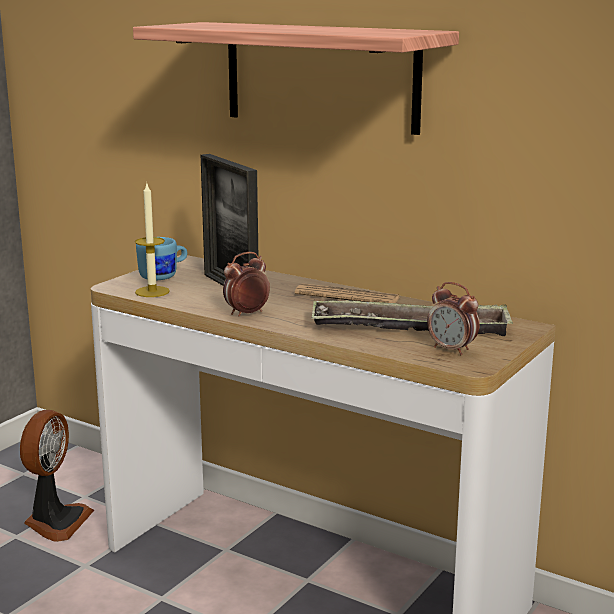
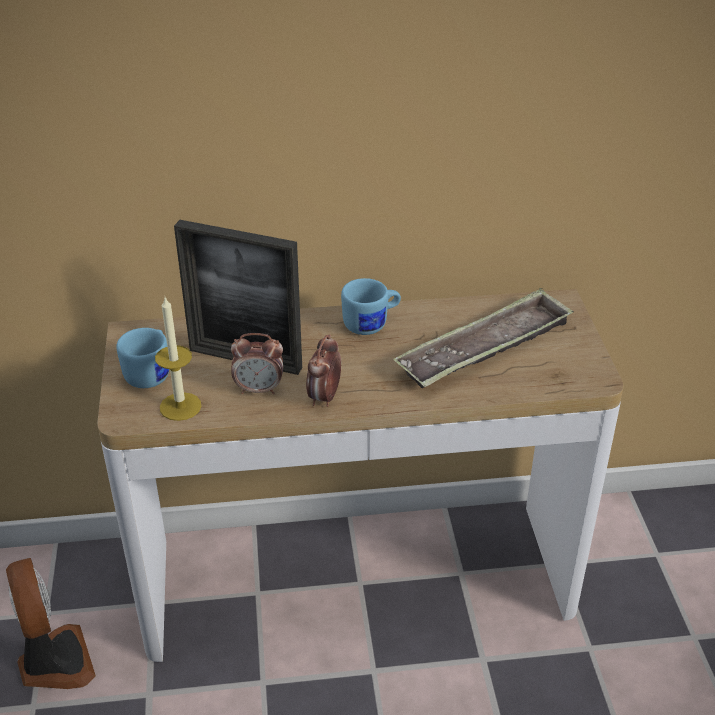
camera: 40 degrees left, 20 degrees up
shelf [133,22,459,135] -> none
newspaper [295,283,400,303] -> blue mug [341,278,401,335]
alarm clock [427,282,479,355] -> alarm clock moved to [231,333,283,394]

